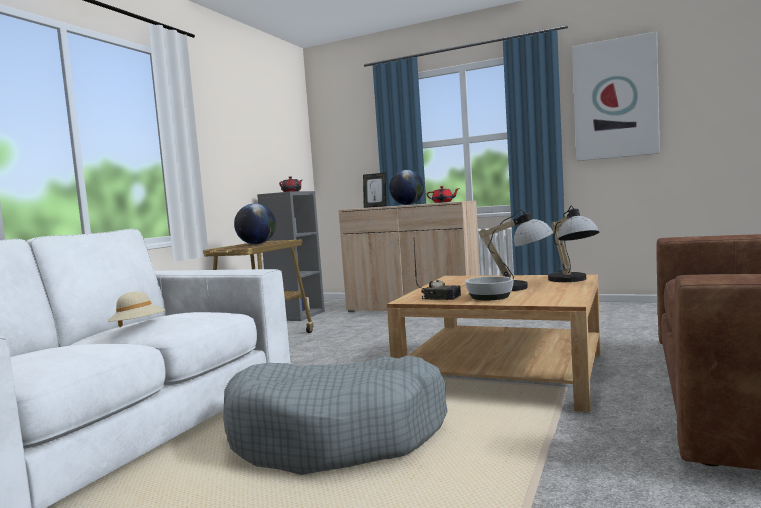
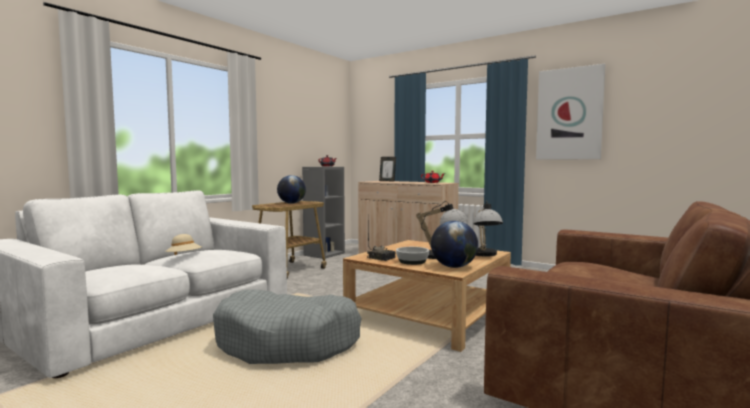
camera: 10 degrees right, 0 degrees up
globe [389,170,424,205] -> globe moved to [431,221,478,268]

